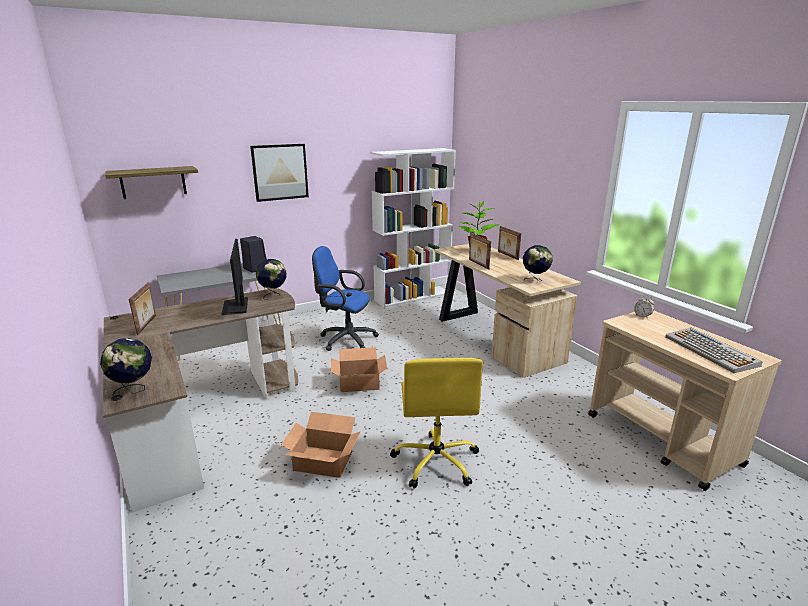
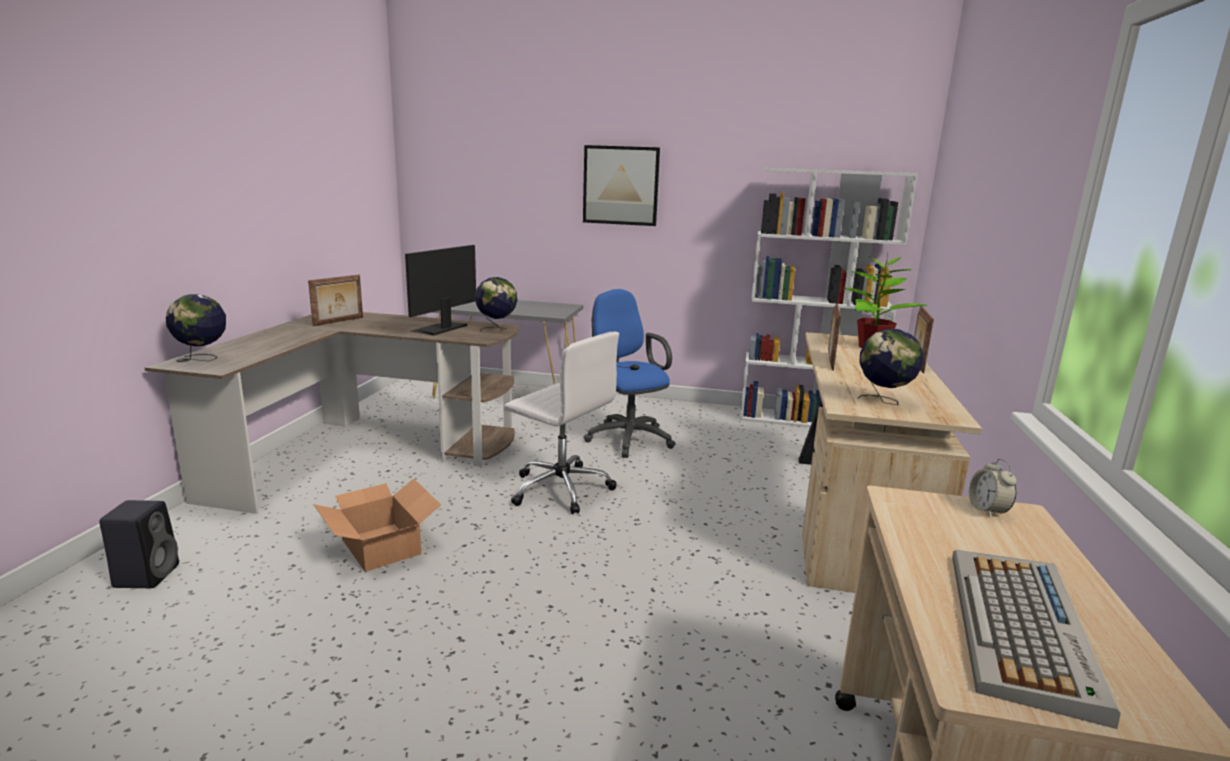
camera: 40 degrees right, 5 degrees down
shelf [105,166,198,199] -> none
black speaker [240,236,267,273] -> black speaker moved to [99,500,179,588]
cardboard box [331,347,387,392] -> white office chair [504,332,619,514]
yellow office chair [390,358,483,489] -> none

